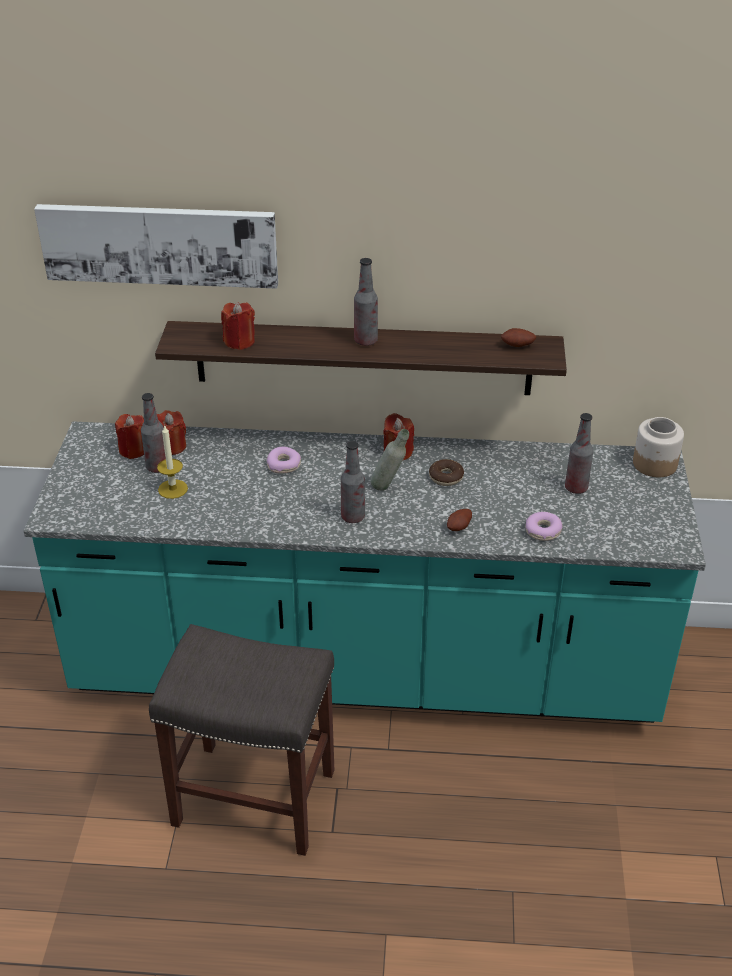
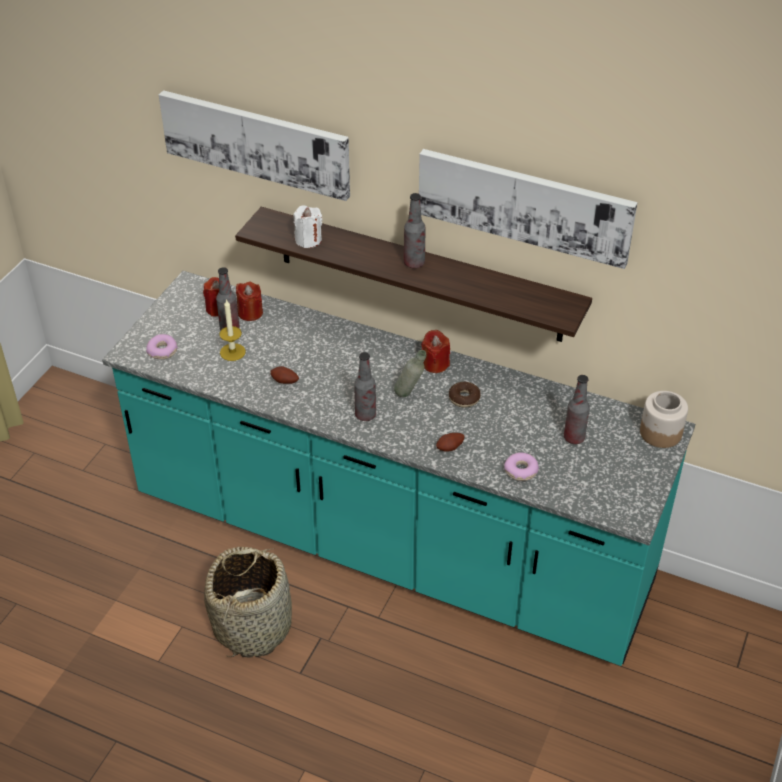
camera: 20 degrees right, 5 degrees up
grey stool [149,624,335,856] -> basket [204,547,292,658]
red candle [221,302,255,350] -> white candle [294,205,322,248]
donut [267,447,301,474] -> donut moved to [146,334,177,359]
potato [501,328,536,347] -> potato moved to [270,366,299,384]
none -> picture [419,149,638,269]

